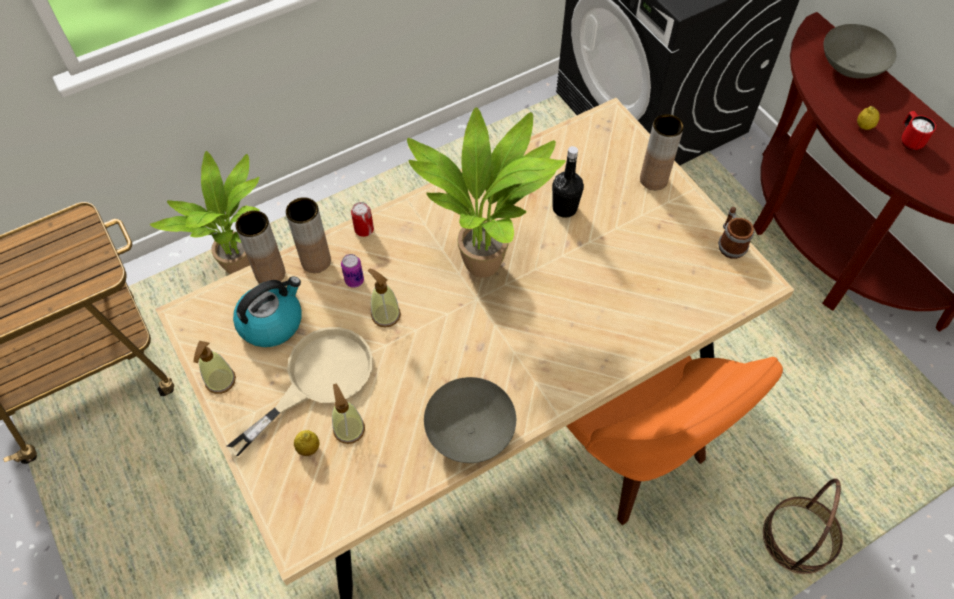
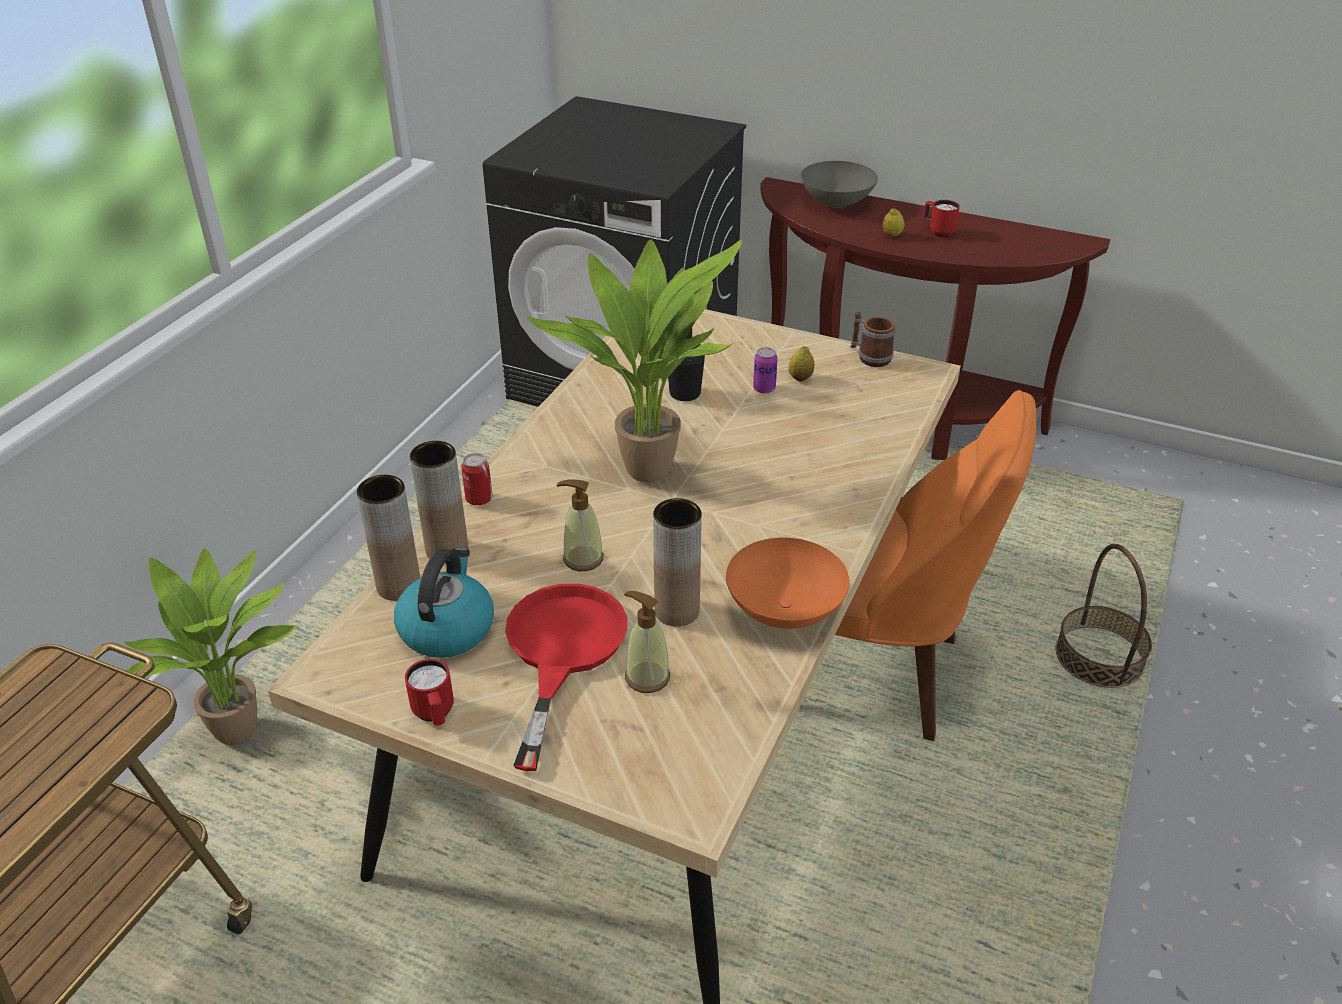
camera: 35 degrees left, 20 degrees down
soap dispenser [194,341,236,394] -> red mug [405,659,454,726]
beige frying pan [226,327,373,456] -> red frying pan [505,584,627,771]
lemon [294,430,319,456] -> lemon moved to [789,346,815,382]
can [341,254,364,288] -> can moved to [753,347,778,394]
grey bowl [424,377,516,463] -> orange bowl [726,537,850,629]
brown vase [640,114,684,190] -> brown vase moved to [653,498,702,627]

